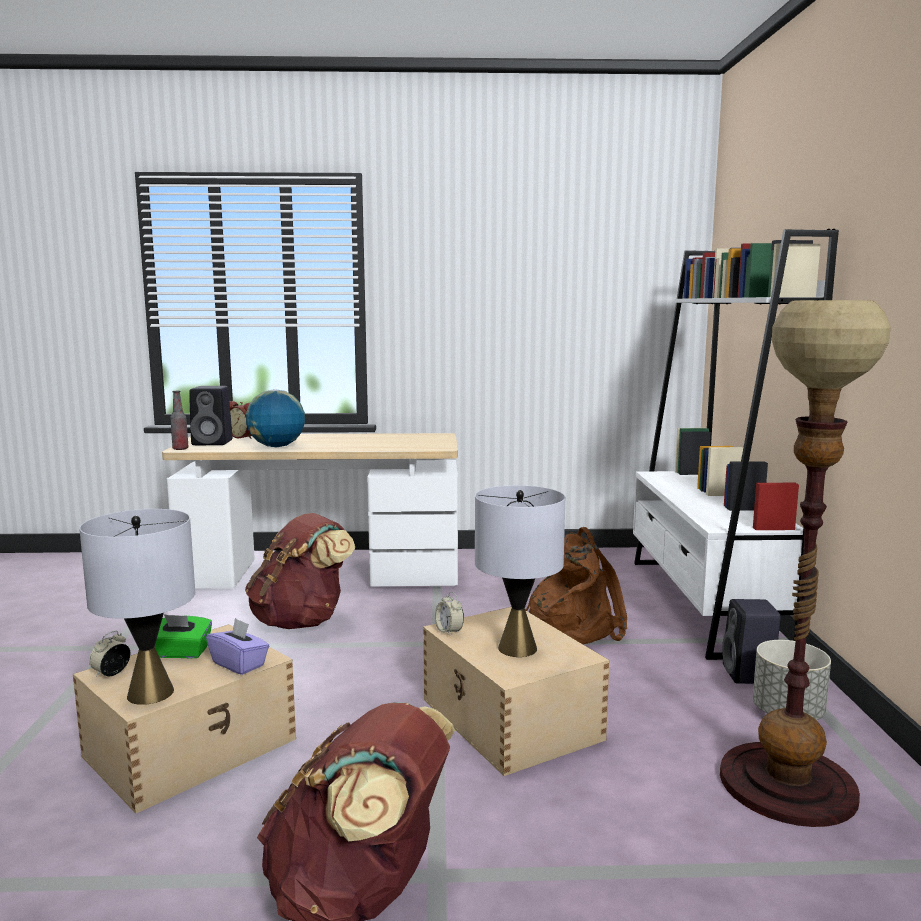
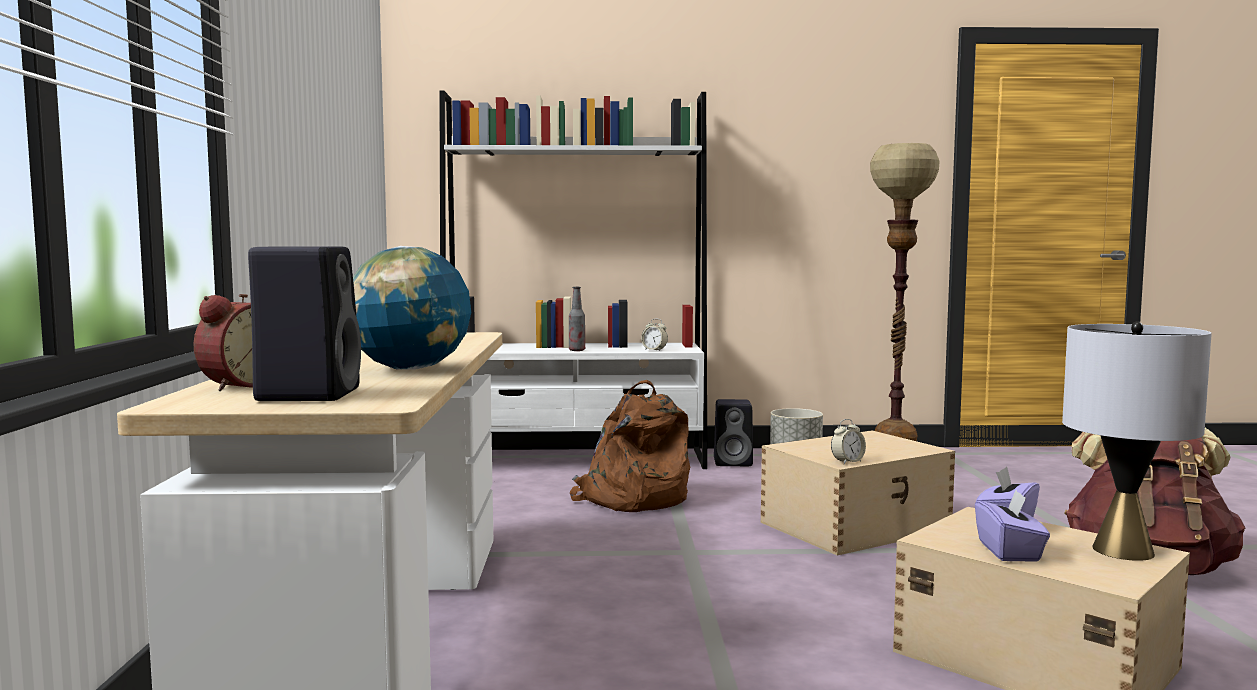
camera: 90 degrees left, 5 degrees down
alarm clock [89,631,130,677] -> alarm clock moved to [641,319,668,351]
green tissue box [155,614,212,658] -> purple tissue box [975,490,1050,562]
bottle [170,391,189,450] -> bottle moved to [569,287,585,351]
brown backpack [245,513,355,629] -> none
grey table lamp [475,485,565,657] -> none

